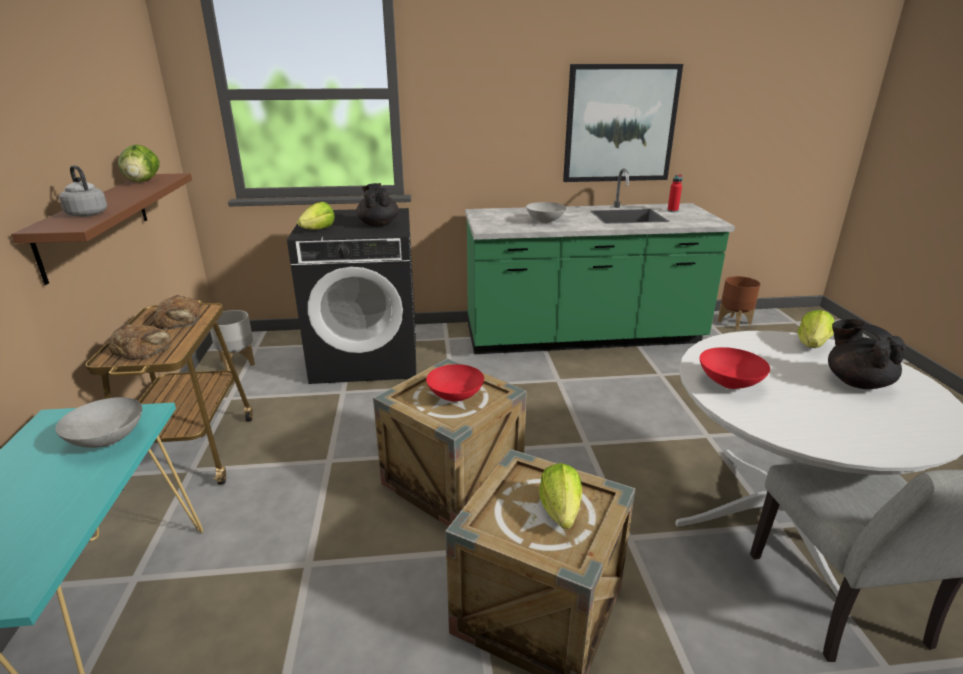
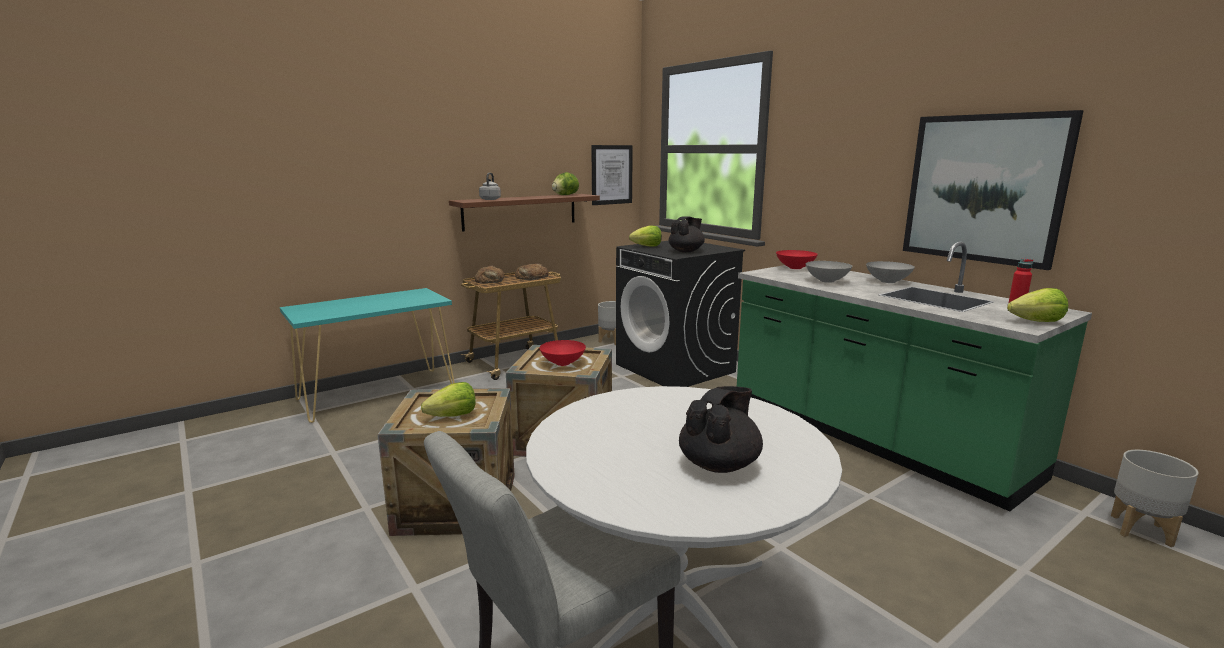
camera: 60 degrees right, 10 degrees down
grey bowl [56,397,142,448] -> grey bowl moved to [866,261,915,283]
red bowl [700,347,770,389] -> red bowl moved to [776,250,818,269]
brown planter [718,276,760,329] -> grey planter [1111,450,1199,547]
lettuce [798,310,835,348] -> lettuce moved to [1007,288,1068,322]
none -> picture [591,145,633,205]

